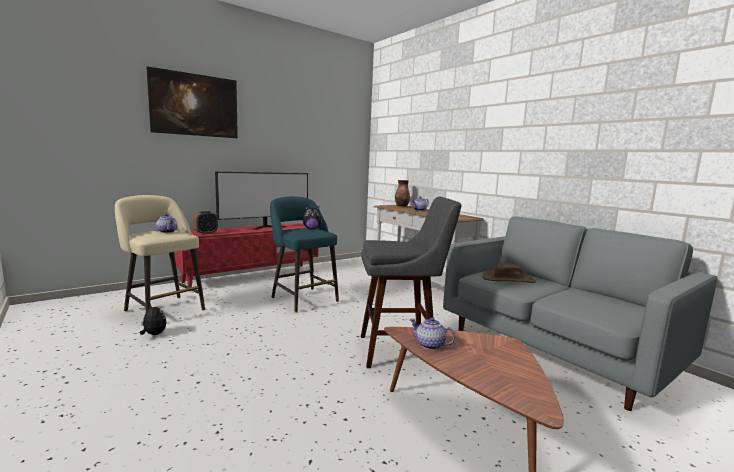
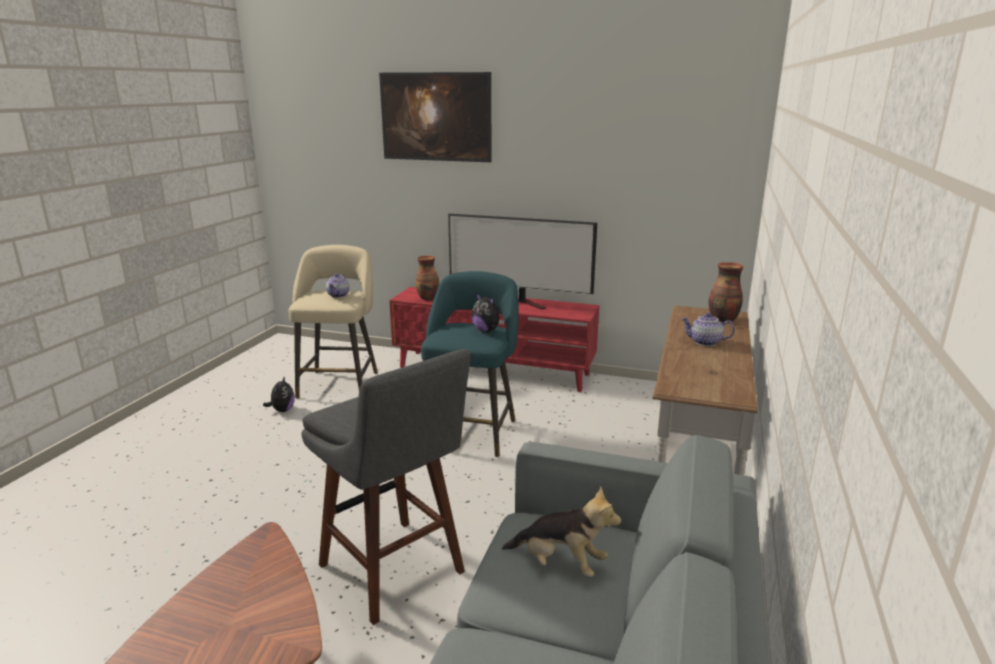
camera: 55 degrees right, 10 degrees up
alarm clock [193,211,218,234] -> vase [416,256,440,300]
teapot [409,317,455,350] -> none
brown hat [482,263,536,283] -> plush toy [502,486,621,577]

